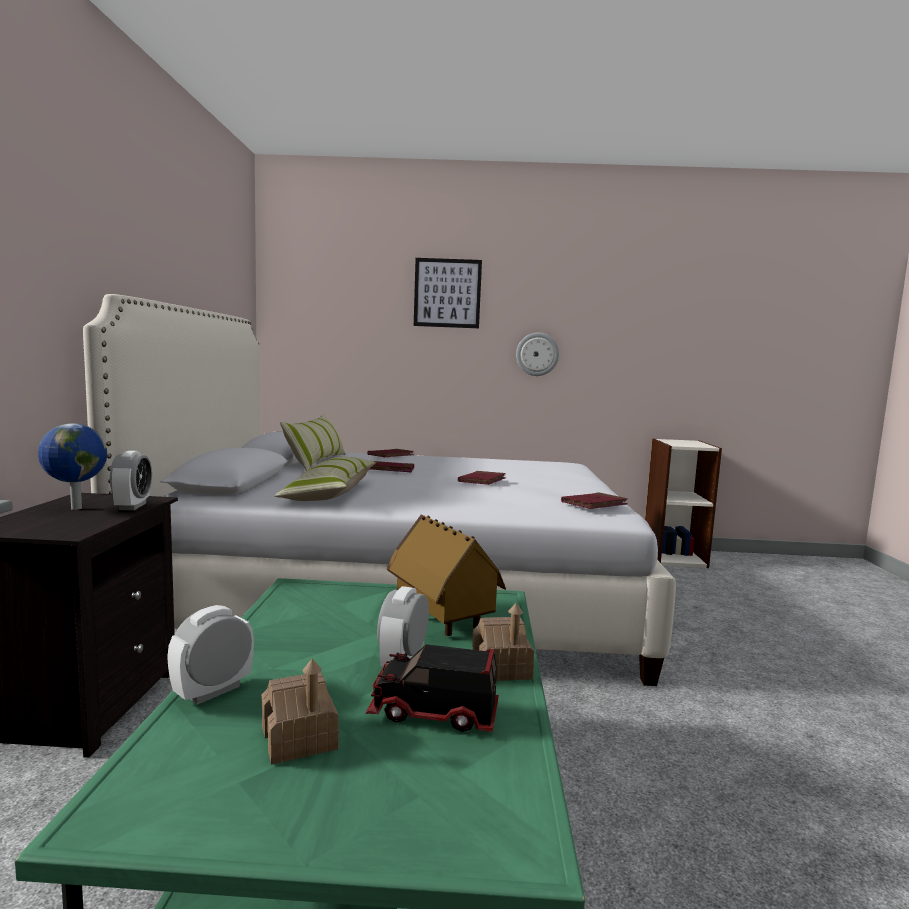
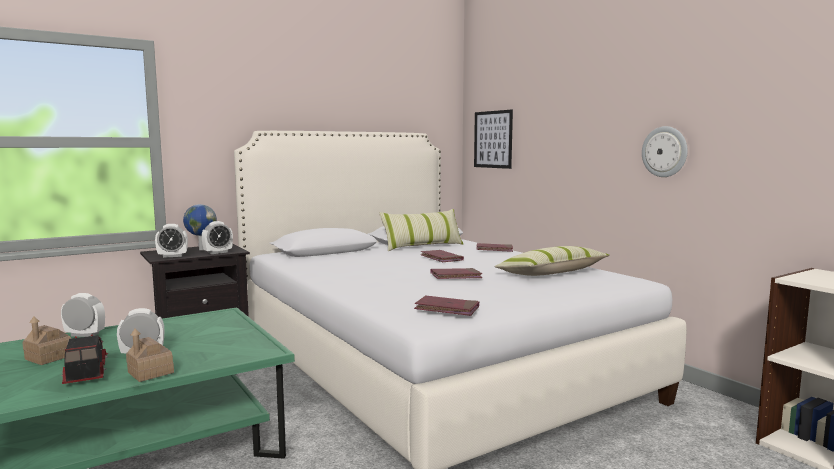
camera: 55 degrees right, 0 degrees up
pillow [274,457,377,501] -> pillow moved to [494,246,609,276]
toy house [387,514,506,636] -> none
picture [414,258,482,328] -> picture moved to [474,109,513,169]
none -> alarm clock [155,224,188,258]

